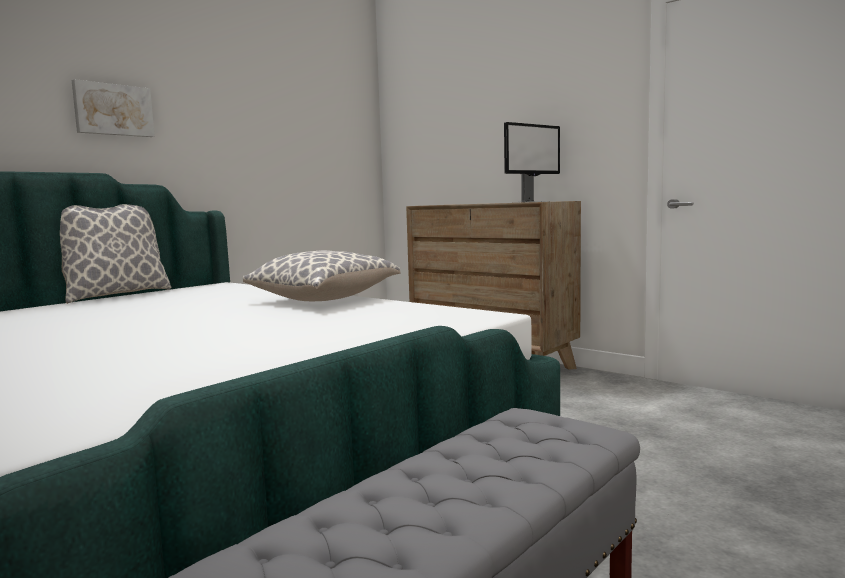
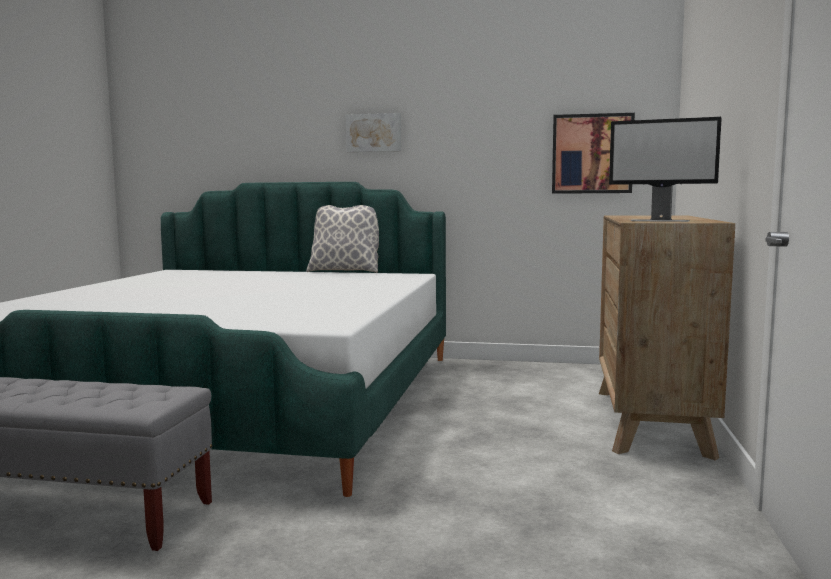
camera: 60 degrees right, 0 degrees up
pillow [243,250,400,301] -> none
none -> picture [552,113,635,194]

